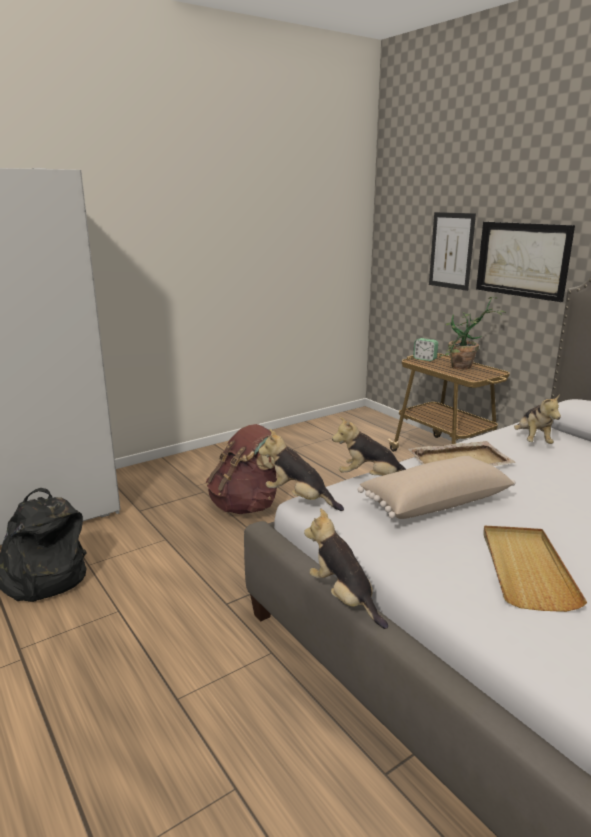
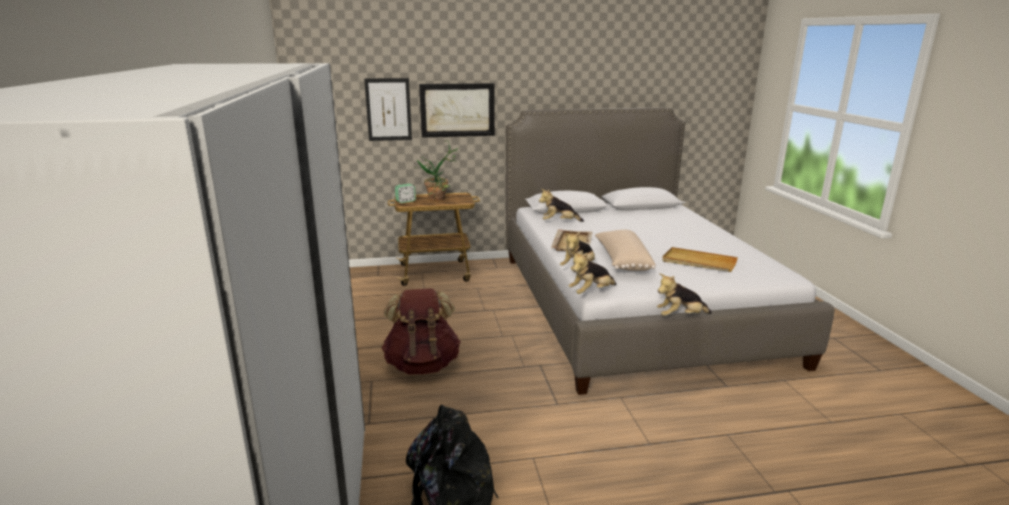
camera: 65 degrees left, 0 degrees up
plush toy [514,394,561,444] -> plush toy turned 150 degrees clockwise [539,189,584,222]

